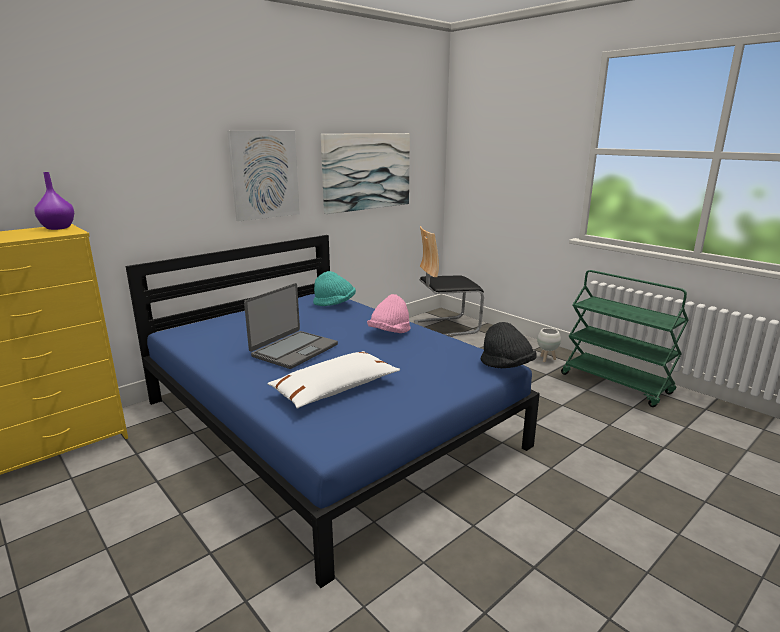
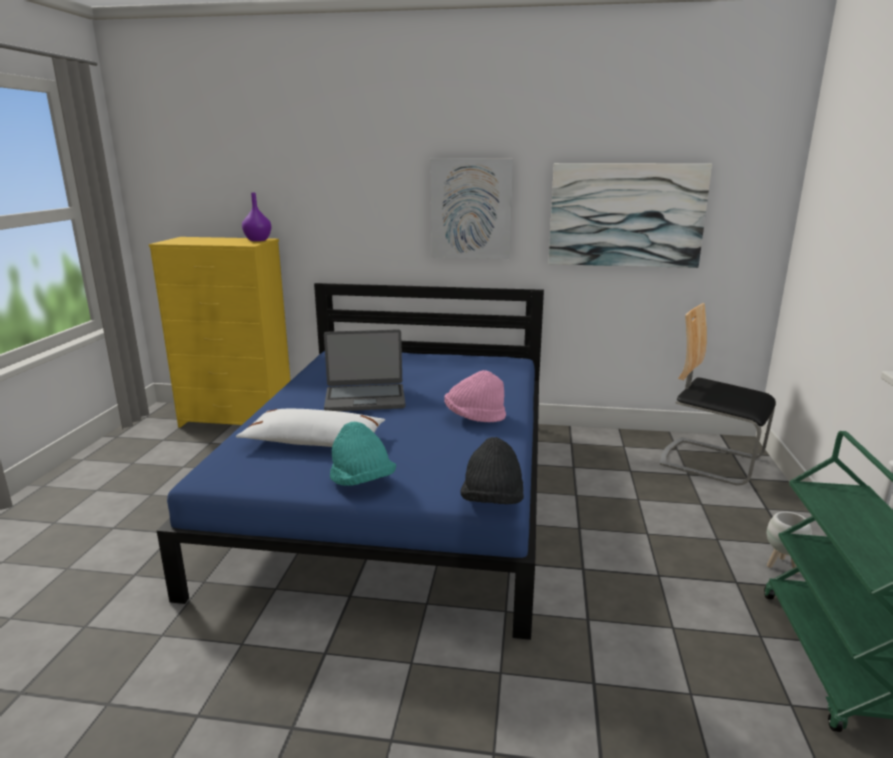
camera: 50 degrees right, 0 degrees up
turquoise hat [313,271,356,306] -> turquoise hat moved to [330,422,396,486]

